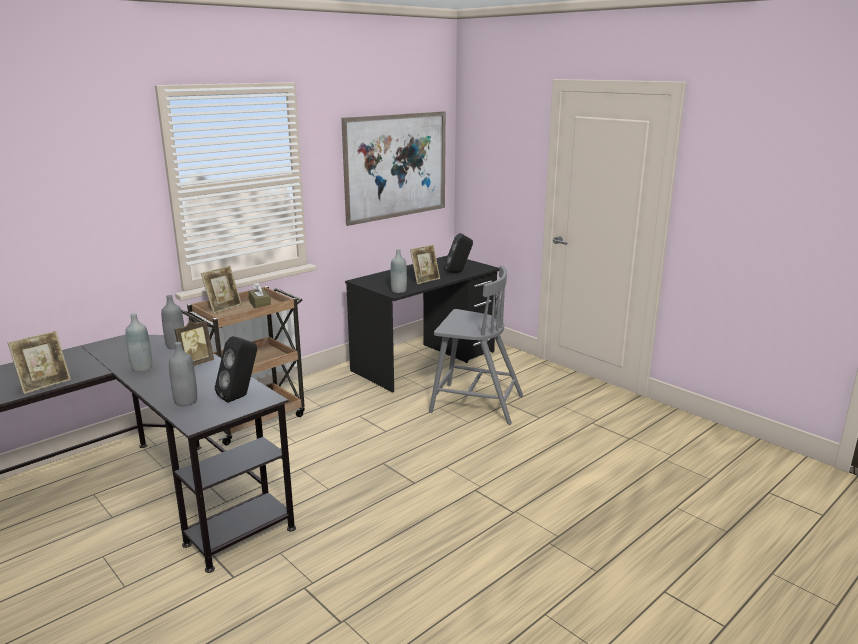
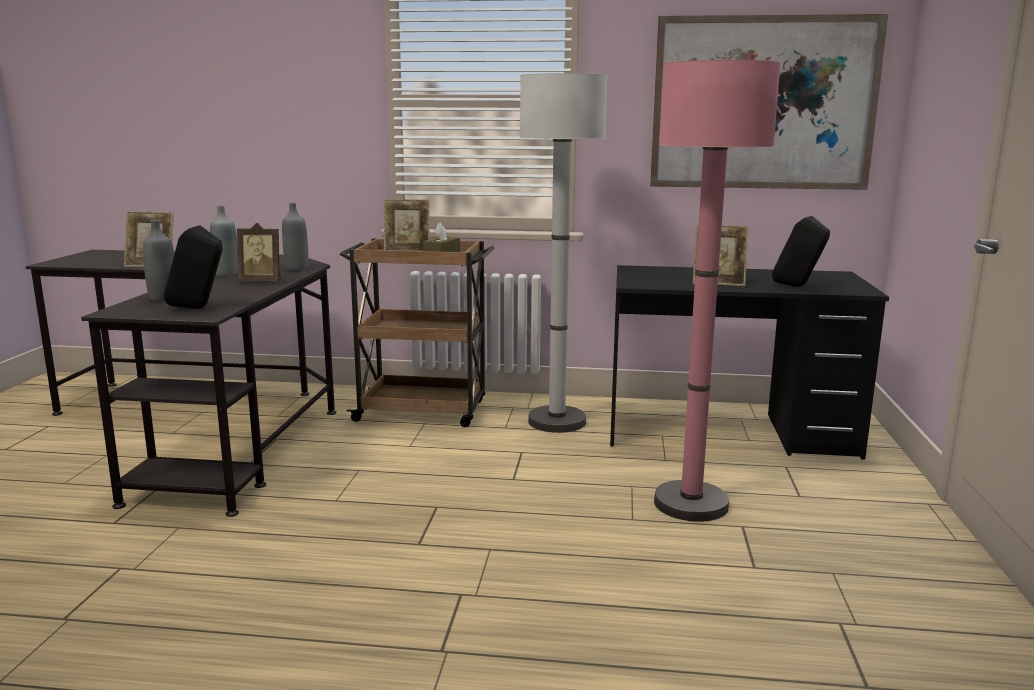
camera: 50 degrees right, 5 degrees down
grey bottle [391,249,407,293] -> none
grey chair [429,265,524,425] -> pink floor lamp [654,60,781,522]
none -> white floor lamp [520,73,607,433]

